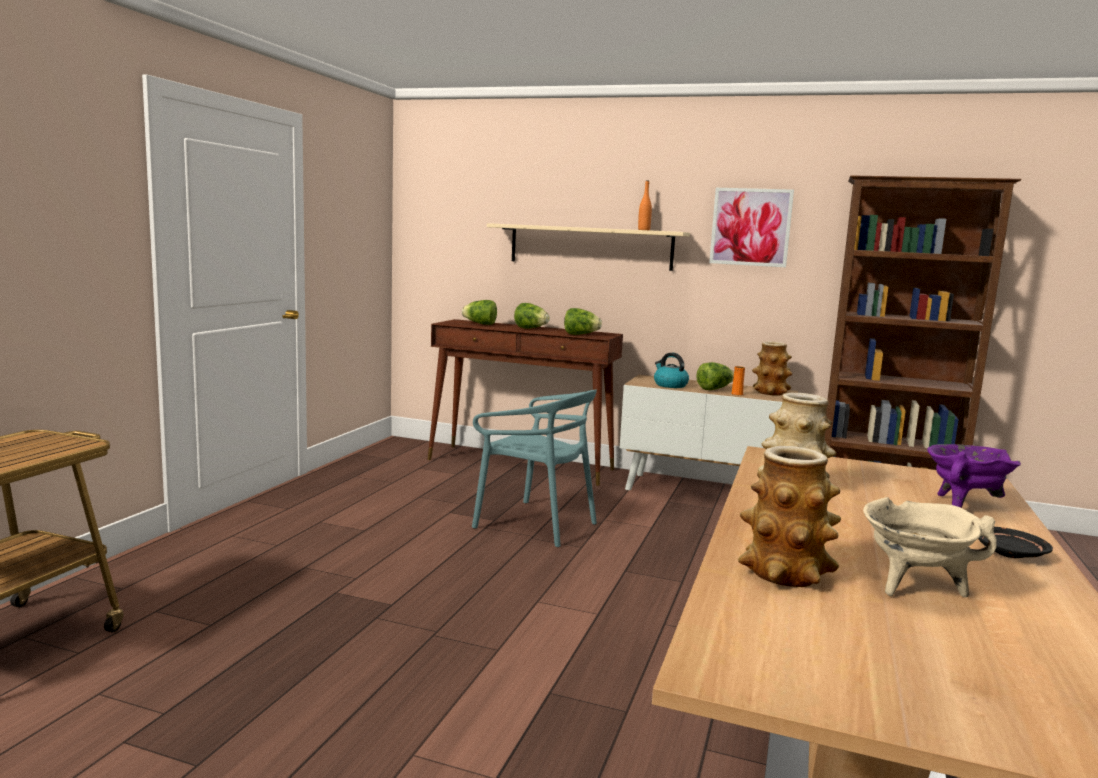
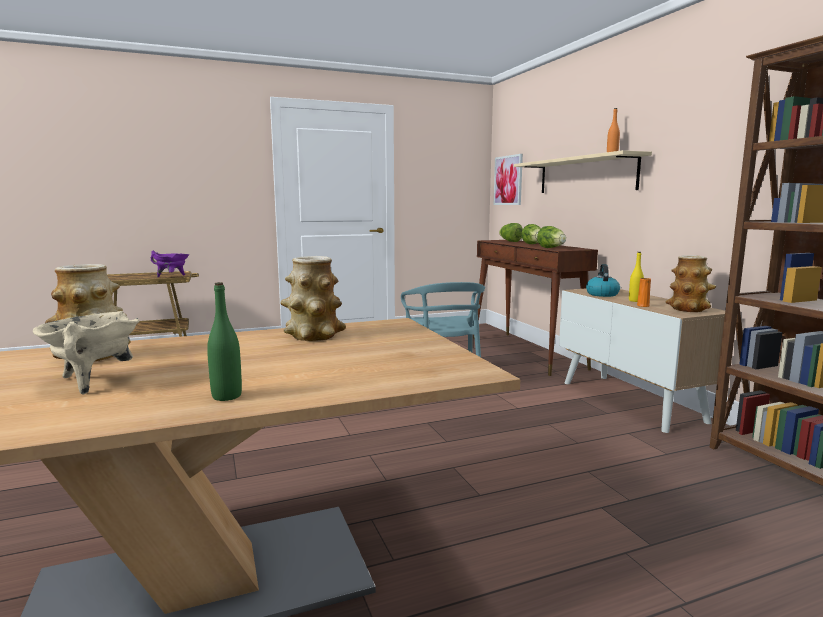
camera: 50 degrees right, 0 degrees up
lettuce [696,362,734,390] -> yellow bottle [629,252,644,302]
picture [709,188,794,267] -> picture moved to [494,154,523,205]
purple cooking pot [927,444,1021,508] -> purple cooking pot moved to [151,251,189,277]
black plate [978,527,1053,558] -> green bottle [207,282,242,401]

